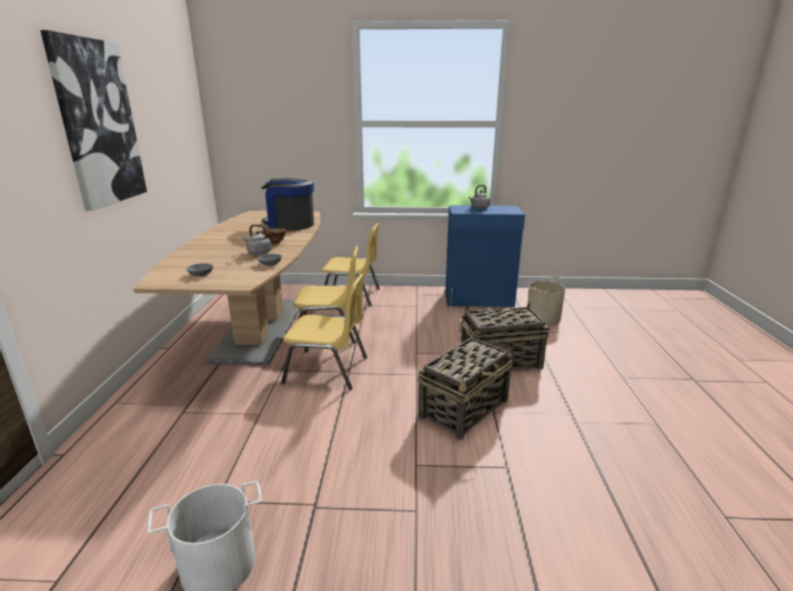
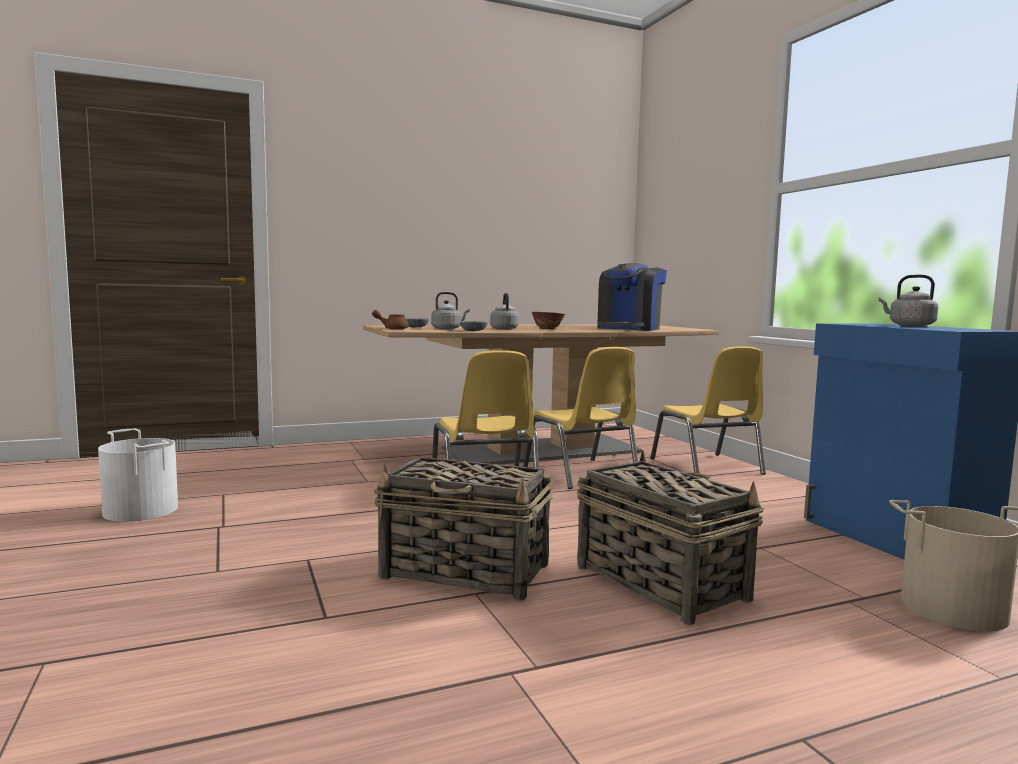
camera: 65 degrees right, 15 degrees down
picture [40,30,147,211] -> none
coffee machine [261,178,314,230] -> coffee machine turned 150 degrees counterclockwise [597,263,667,331]
none -> brown teapot [372,310,409,330]
none -> grey kettle [431,292,470,330]

